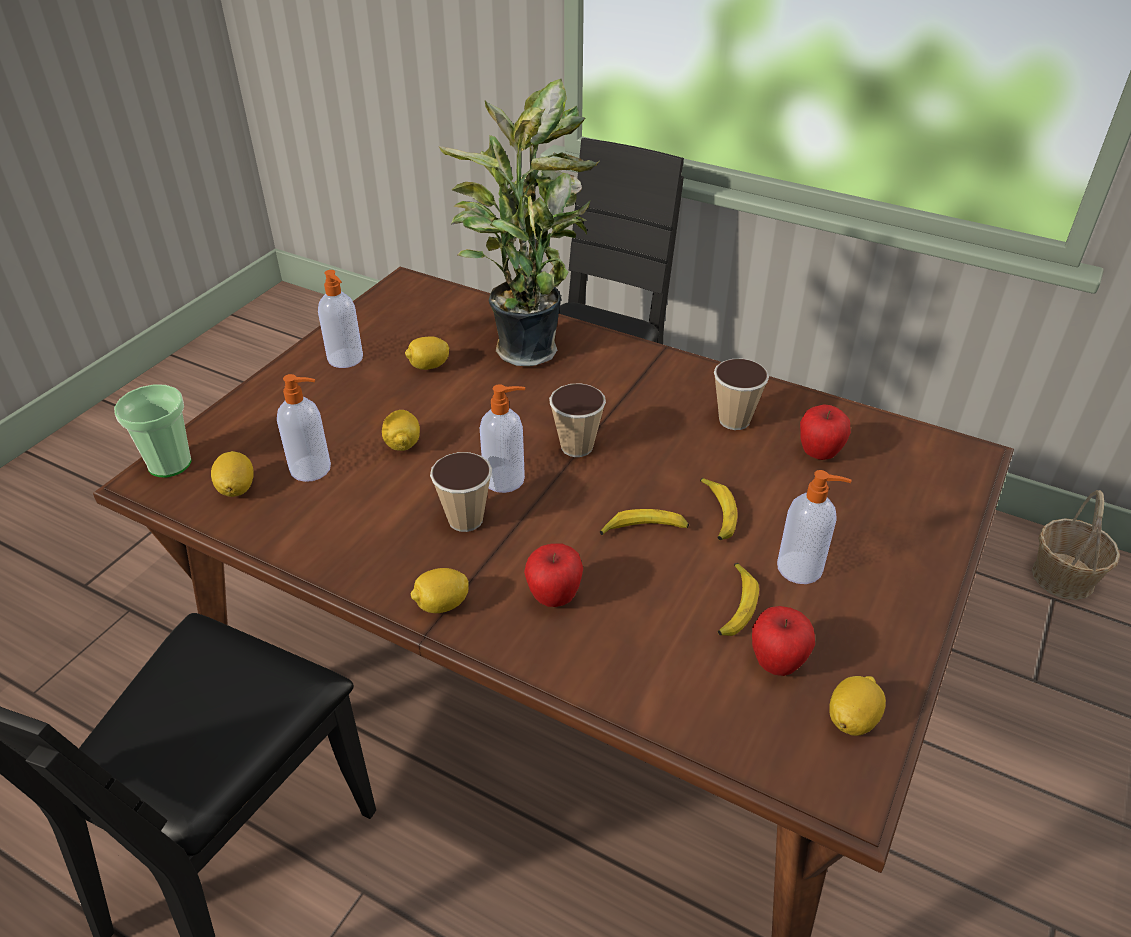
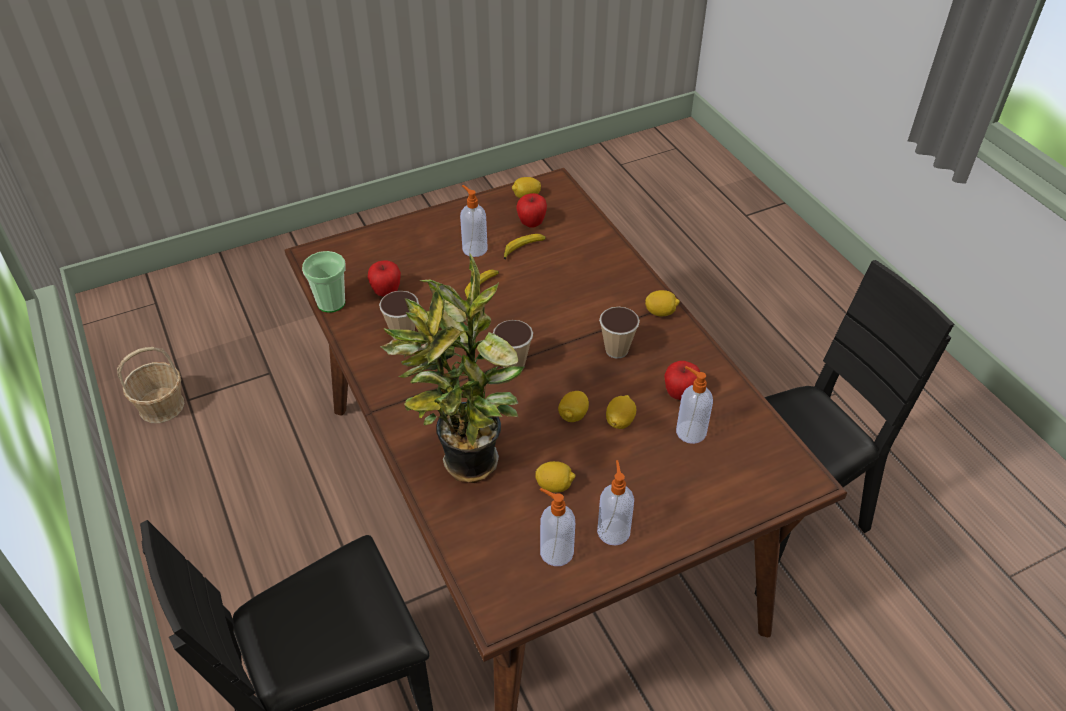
camera: 145 degrees left, 5 degrees up
cup [114,384,192,477] -> cup moved to [302,251,346,313]
lemon [211,451,254,497] -> lemon moved to [558,391,589,422]
soap dispenser [480,384,525,493] -> soap dispenser moved to [540,488,575,566]
apple [524,543,583,607] -> apple moved to [664,361,700,400]
banana [600,509,689,535] -> none

